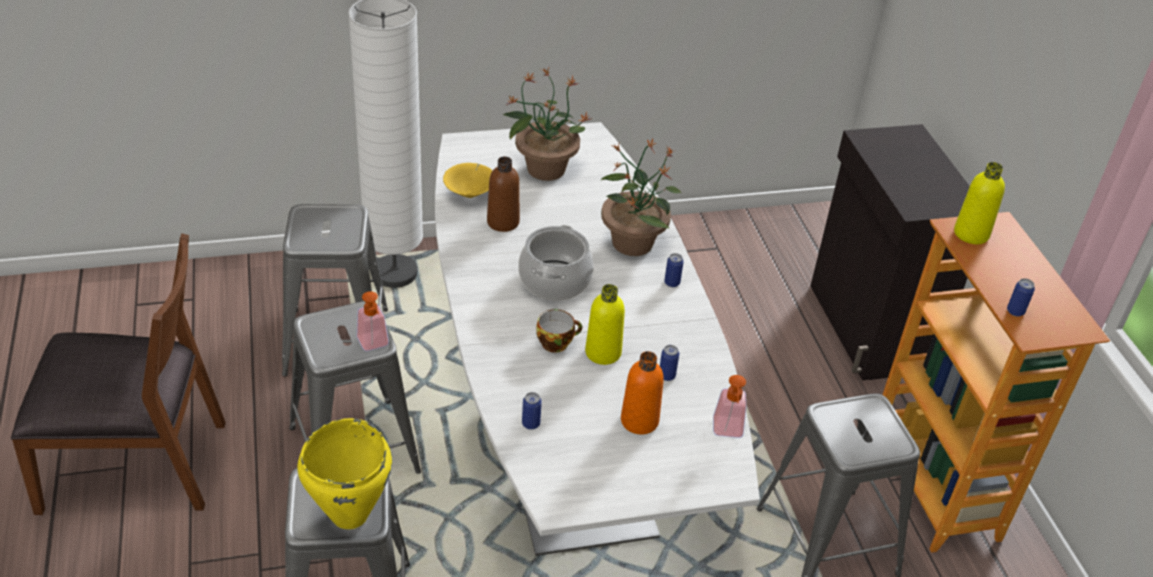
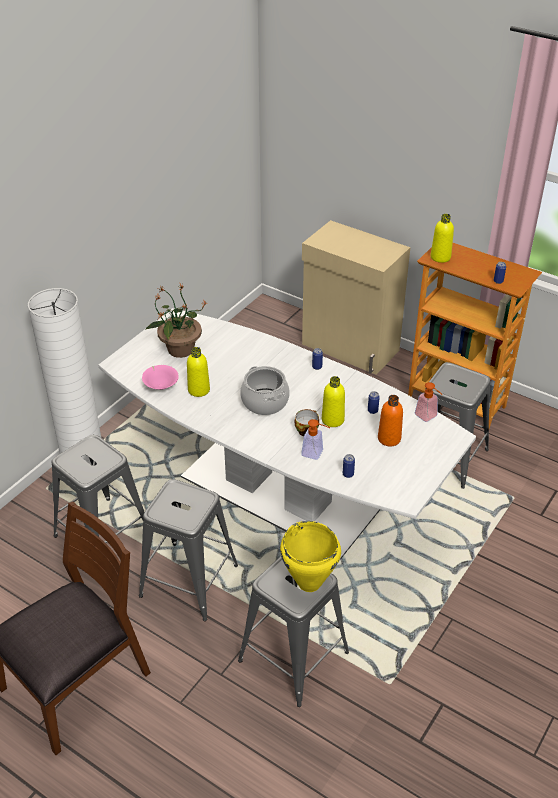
camera: 40 degrees left, 0 degrees up
soap dispenser [357,291,389,351] -> soap dispenser moved to [301,419,330,460]
yellow bowl [443,163,493,198] -> pink bowl [142,365,179,390]
brown bottle [487,157,520,232] -> yellow bottle [187,347,210,397]
potted plant [600,138,681,256] -> none
black cabinet [811,124,970,380] -> beige cabinet [302,220,410,375]

